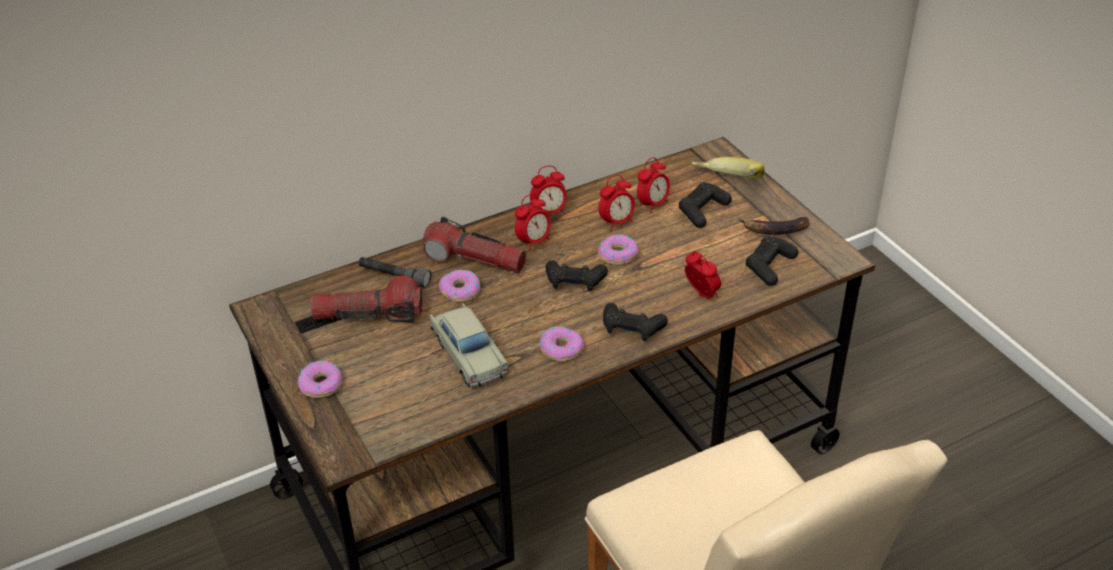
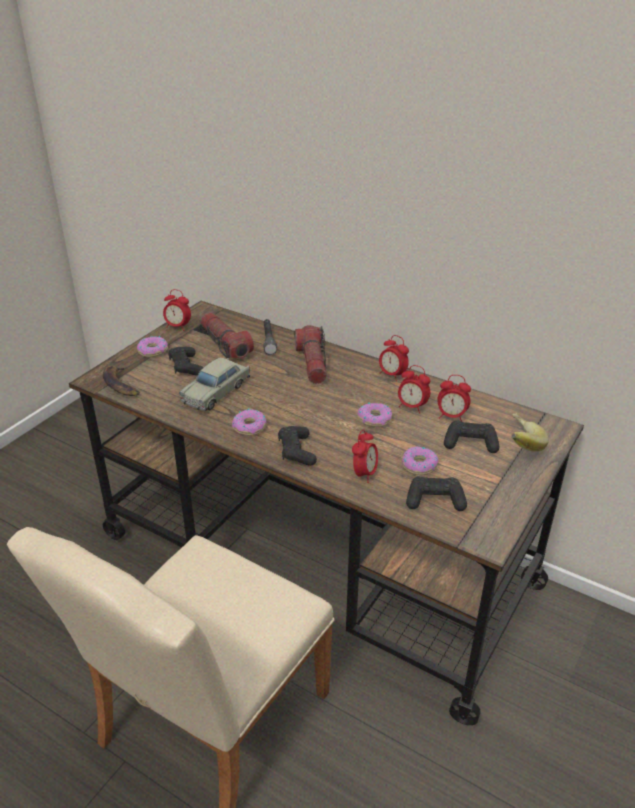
camera: 60 degrees right, 5 degrees down
donut [439,270,481,302] -> donut moved to [402,446,439,475]
alarm clock [515,194,551,251] -> alarm clock moved to [163,289,191,331]
black game controller [545,260,608,292] -> black game controller moved to [168,347,203,376]
banana [738,217,810,235] -> banana moved to [103,366,140,396]

